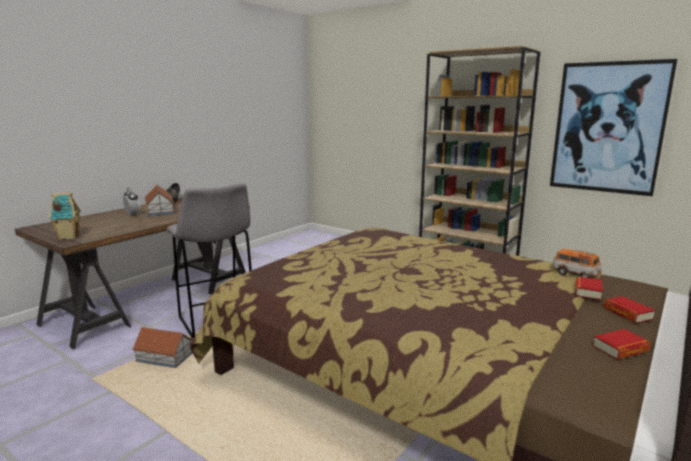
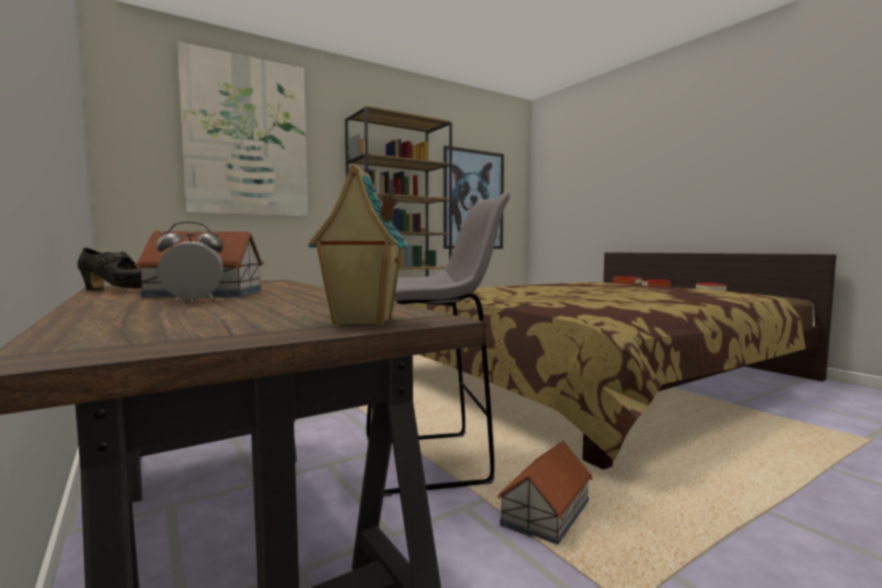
camera: 70 degrees left, 10 degrees down
toy car [551,249,602,278] -> none
none -> picture [177,41,308,217]

